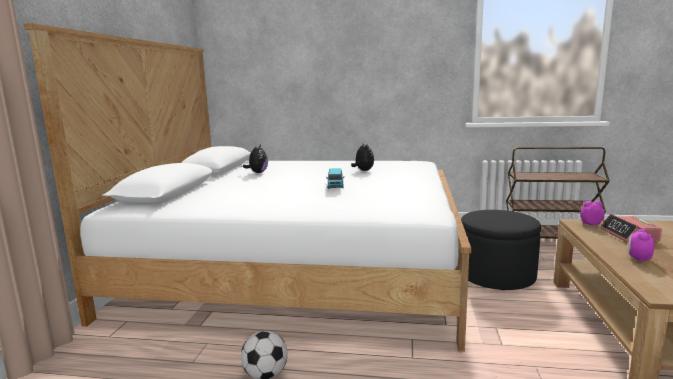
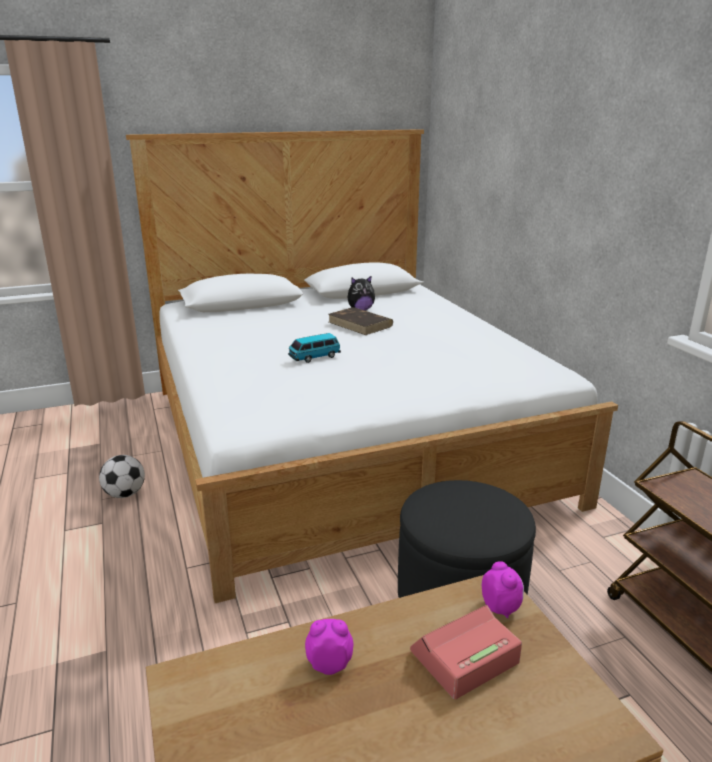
camera: 60 degrees right, 10 degrees up
plush toy [351,144,374,171] -> none
none -> brown book [328,307,393,335]

